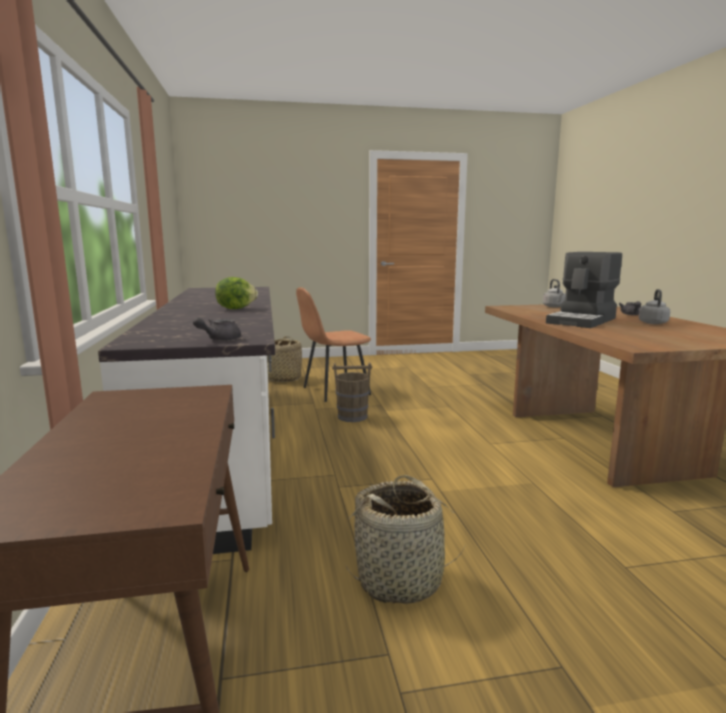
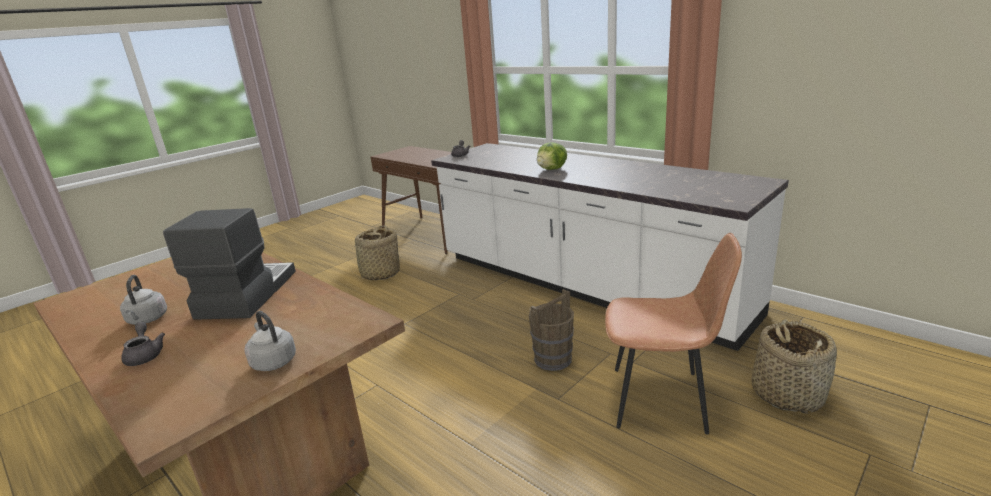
camera: 145 degrees right, 10 degrees up
brown chair [296,287,371,402] -> brown chair turned 75 degrees clockwise [605,233,742,435]

